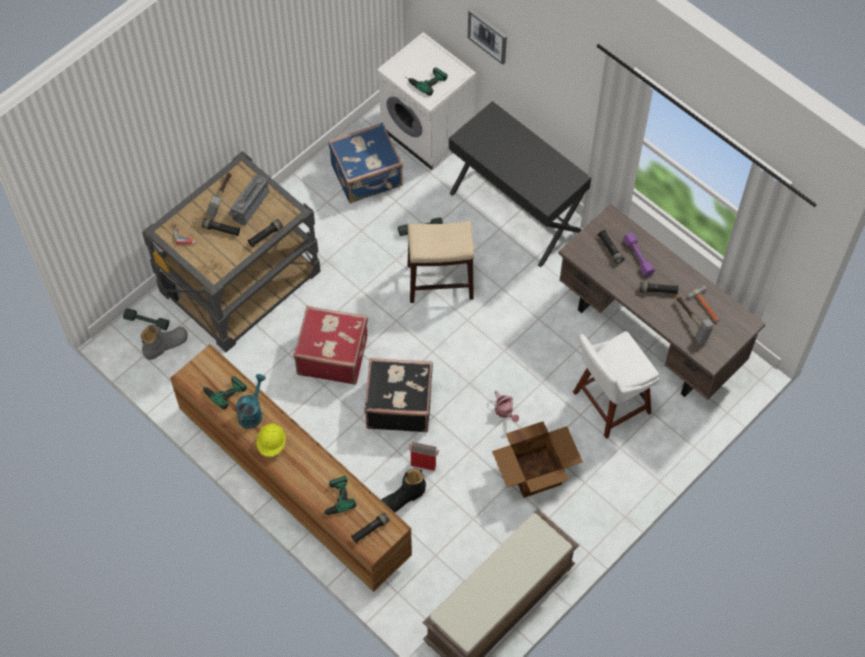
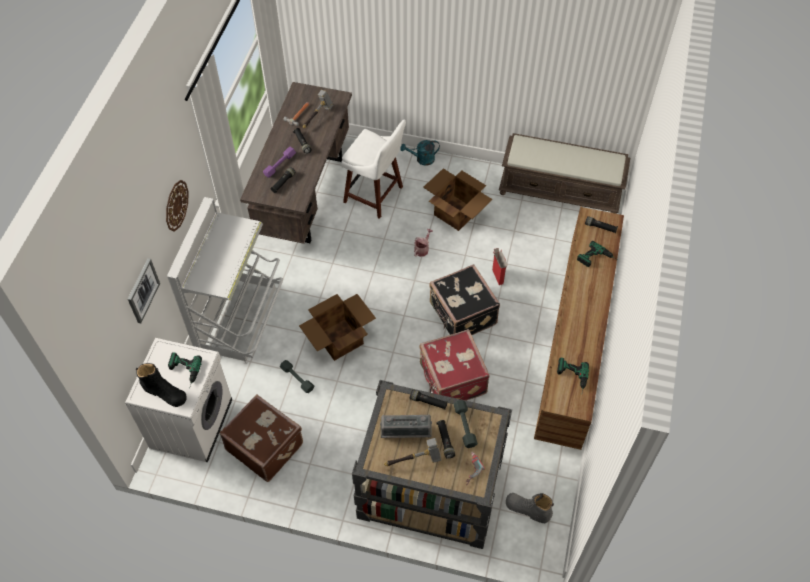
camera: 120 degrees left, 5 degrees down
grey dumbbell [123,309,169,330] -> grey dumbbell moved to [454,400,478,448]
turquoise watering can [236,374,266,429] -> turquoise watering can moved to [400,140,440,166]
yellow hard hat [257,423,286,457] -> none
blue suitcase [328,123,403,203] -> brown suitcase [219,394,303,482]
black boot [381,469,426,512] -> black boot moved to [136,363,187,407]
stool [408,221,474,303] -> cardboard box [299,294,376,361]
black desk [449,101,591,268] -> white shoe rack [167,197,283,364]
none -> wall clock [166,180,189,232]

